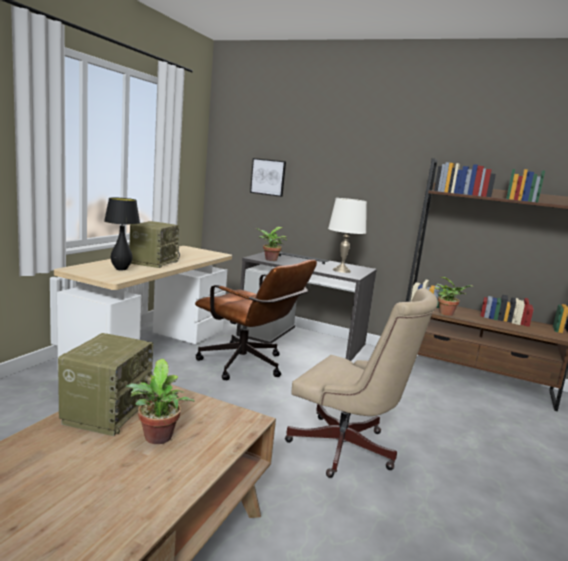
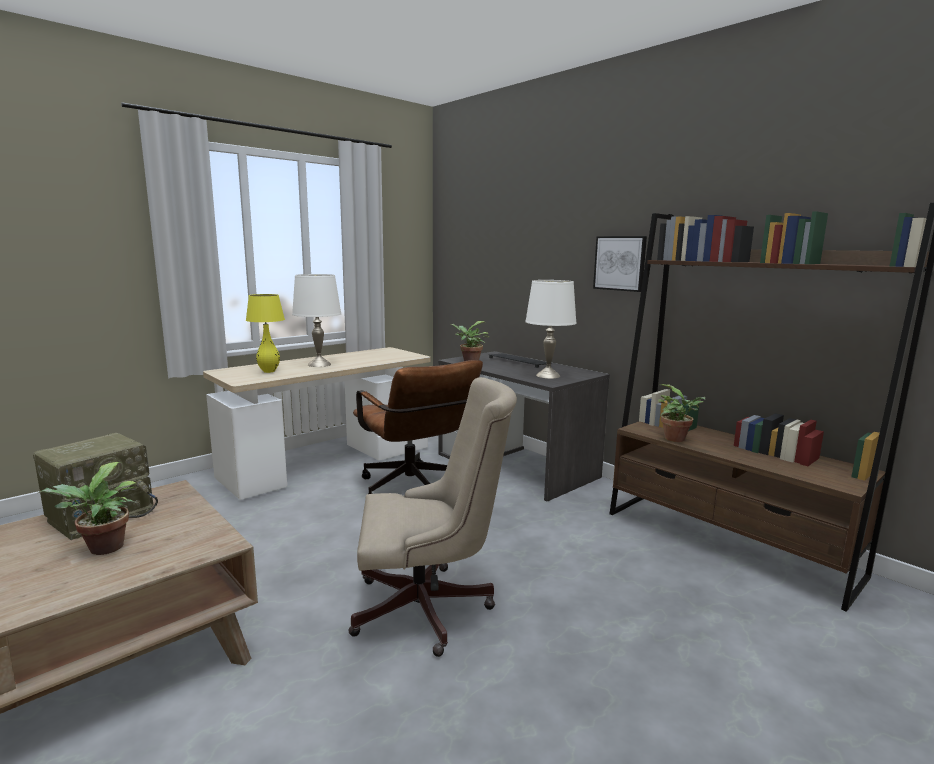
camera: 25 degrees right, 0 degrees up
black table lamp [104,198,140,270] -> yellow table lamp [246,294,285,373]
radio [130,221,180,268] -> white table lamp [292,274,341,367]
picture [250,158,286,197] -> picture moved to [593,236,647,292]
beige office chair [285,288,438,478] -> beige office chair turned 60 degrees counterclockwise [349,377,517,657]

